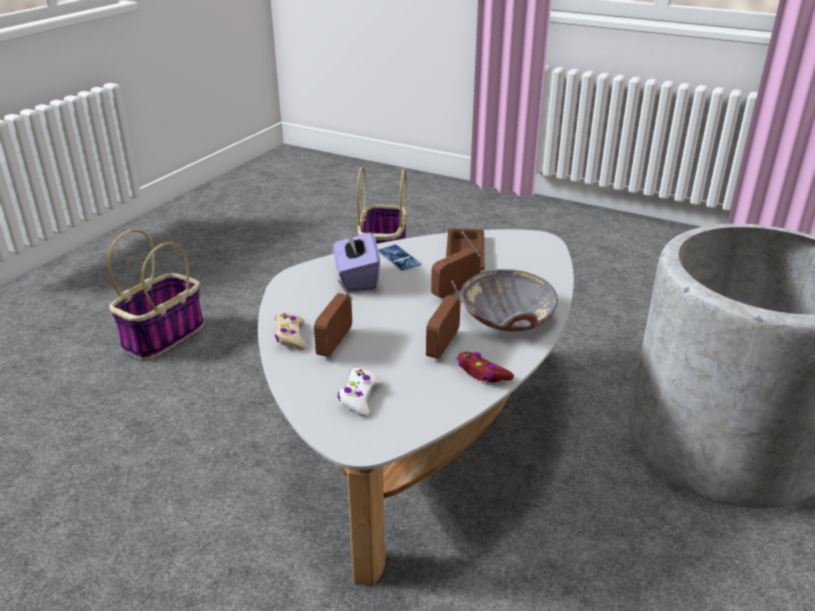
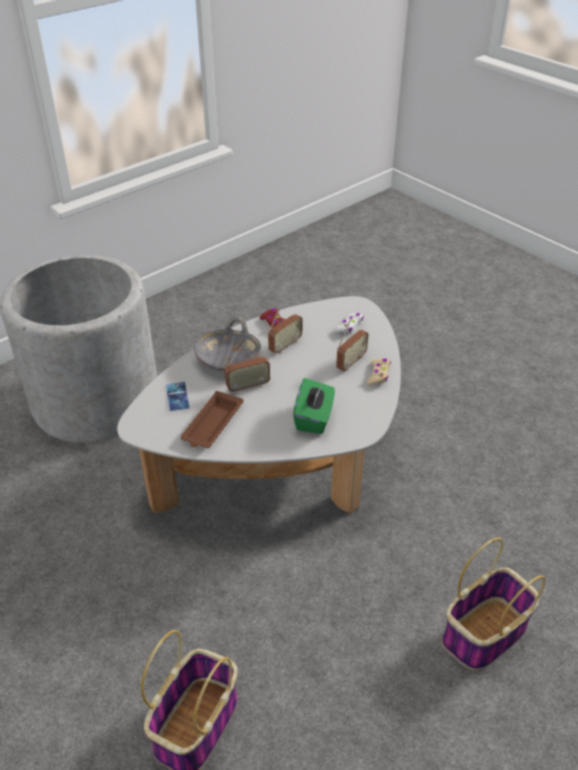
camera: 160 degrees left, 10 degrees up
purple tissue box [333,228,380,291] -> green tissue box [293,378,335,434]
phone [378,245,421,271] -> phone moved to [166,382,190,411]

